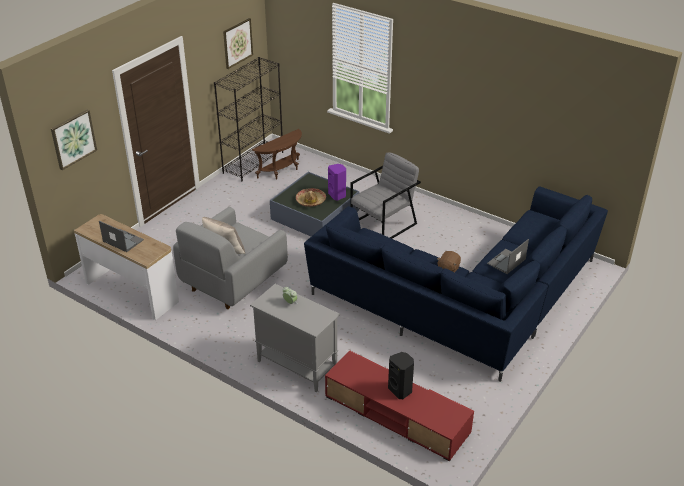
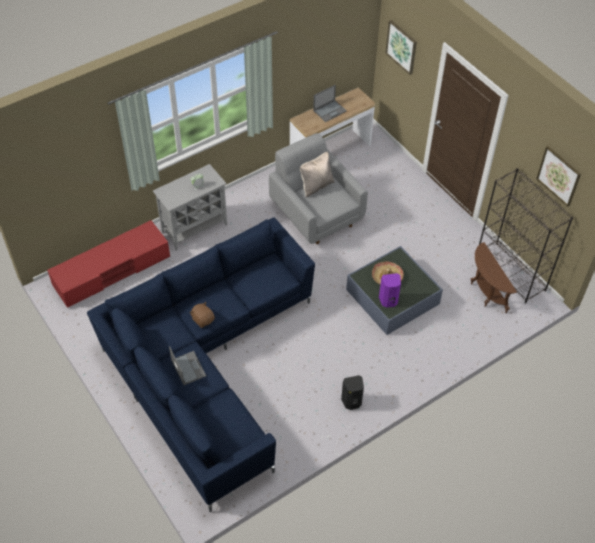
camera: 110 degrees right, 15 degrees up
grey armchair [350,152,421,239] -> none
black speaker [388,352,414,399] -> black speaker moved to [341,375,364,410]

